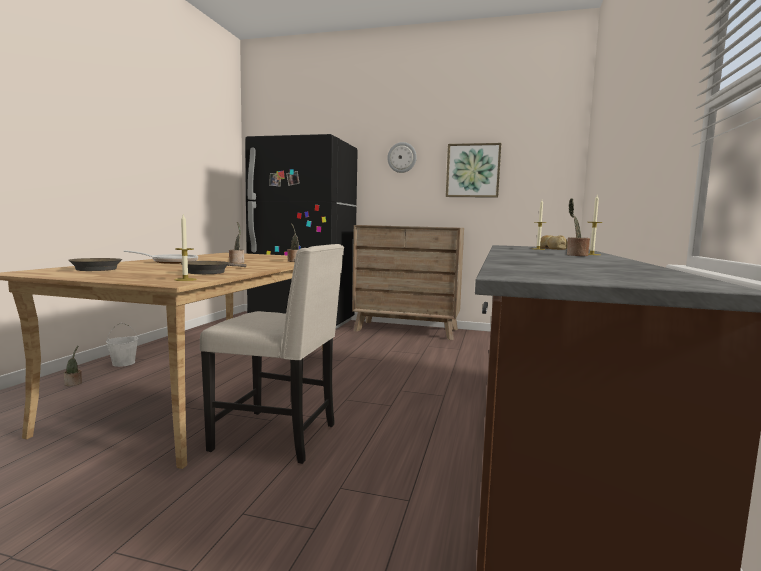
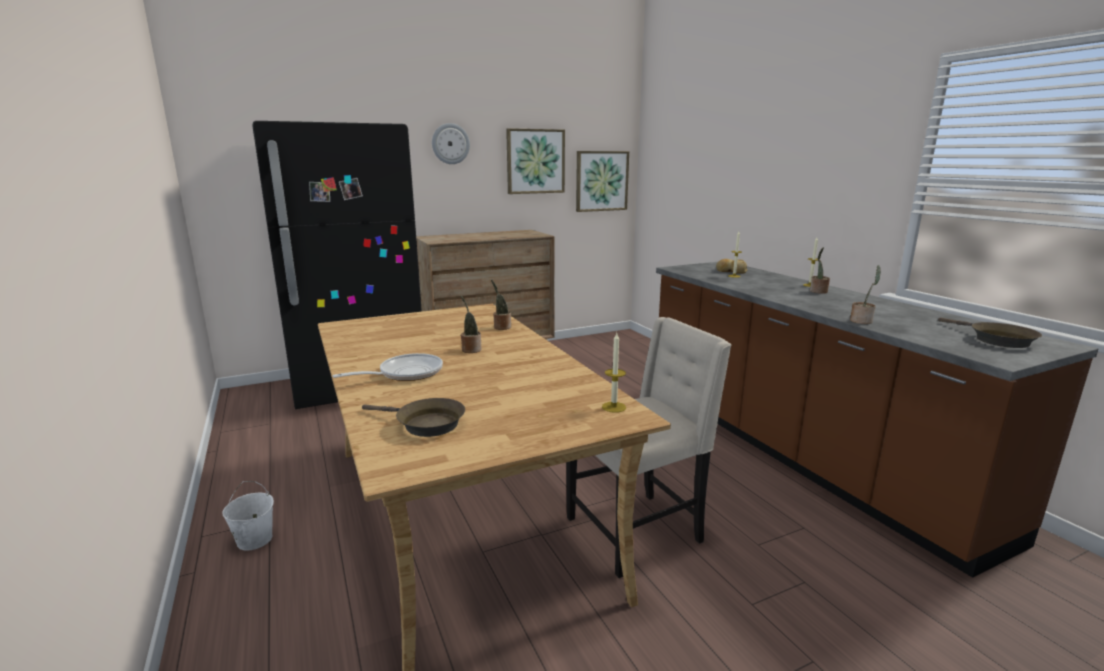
camera: 40 degrees left, 10 degrees up
potted plant [64,346,82,386] -> potted plant moved to [850,265,881,324]
brown frying pan [181,261,247,274] -> brown frying pan moved to [938,318,1042,348]
none -> picture [576,151,629,212]

